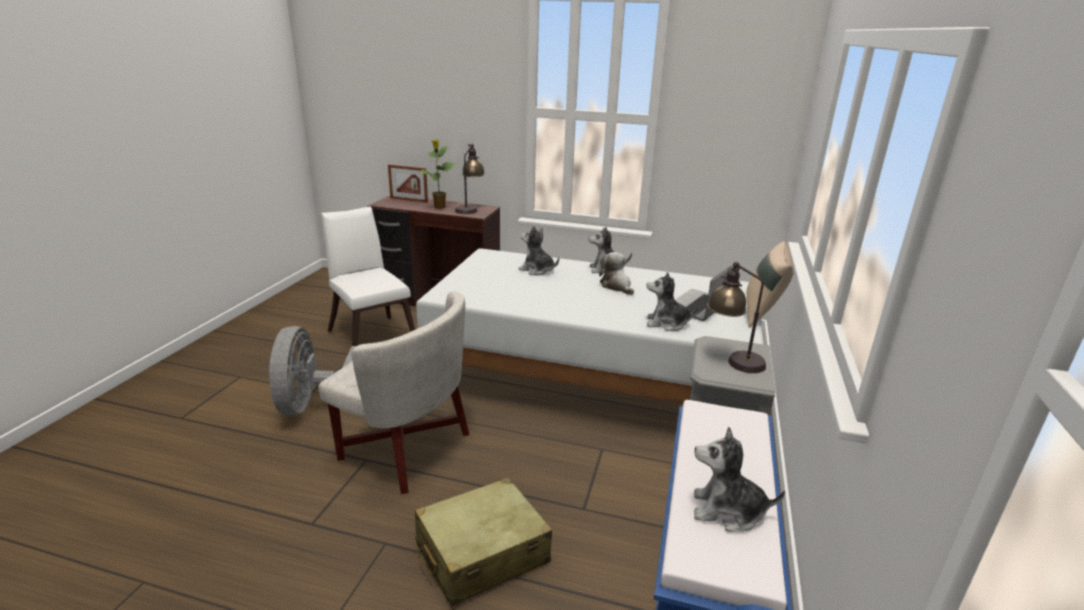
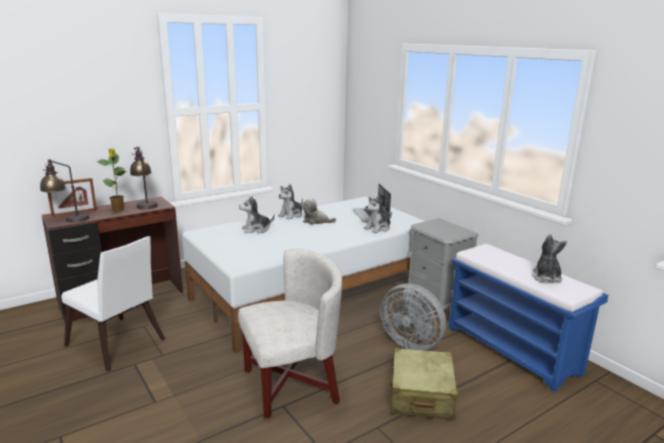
camera: 50 degrees left, 5 degrees down
grey fan [268,326,356,415] -> grey fan moved to [380,283,446,350]
white chair [321,207,415,346] -> white chair turned 150 degrees counterclockwise [61,236,165,372]
plush toy [694,427,785,532] -> plush toy turned 135 degrees clockwise [532,234,567,283]
table lamp [707,262,766,373] -> table lamp moved to [40,159,90,223]
beige pillow [746,241,794,327] -> none

